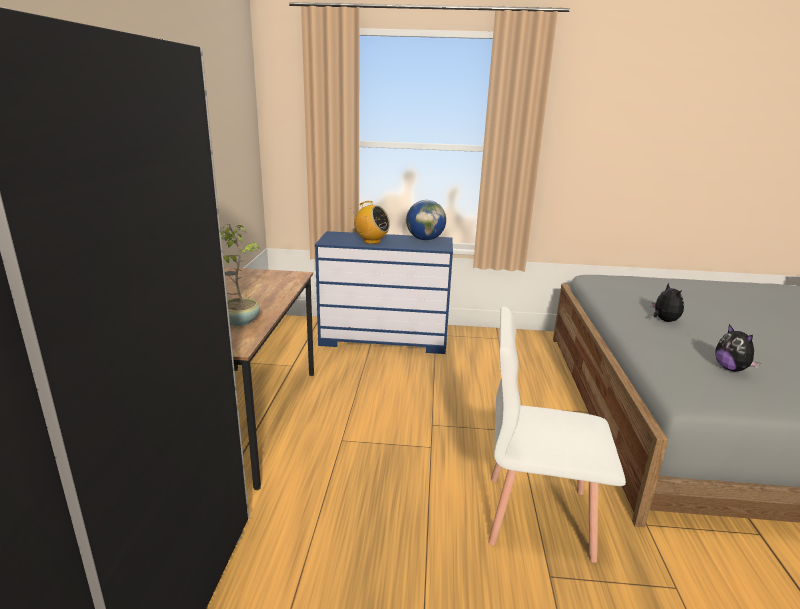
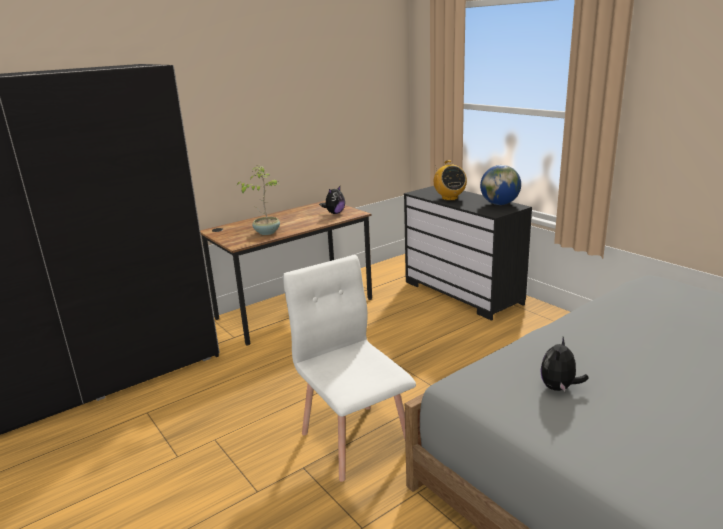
camera: 50 degrees right, 0 degrees up
blue dresser [315,231,453,354] -> black dresser [404,186,532,321]
plush toy [651,283,684,322] -> plush toy moved to [322,186,345,214]

